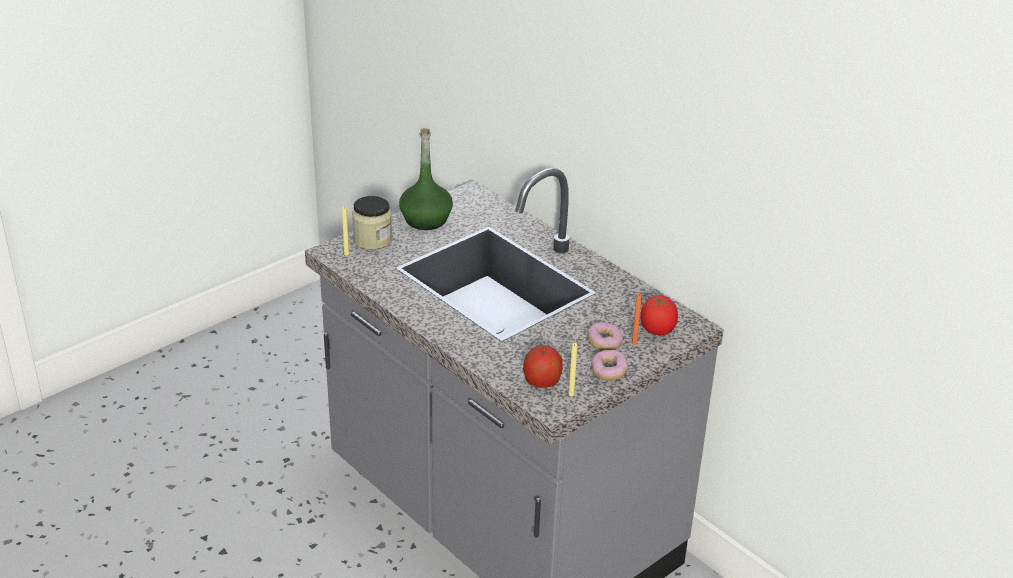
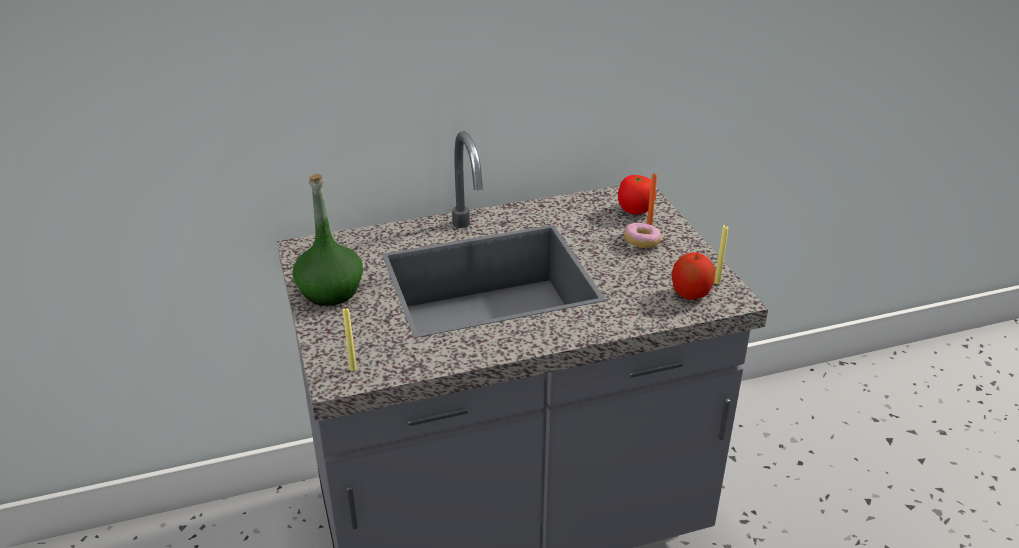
camera: 65 degrees left, 0 degrees up
jar [352,196,392,250] -> none
donut [591,350,628,381] -> none

